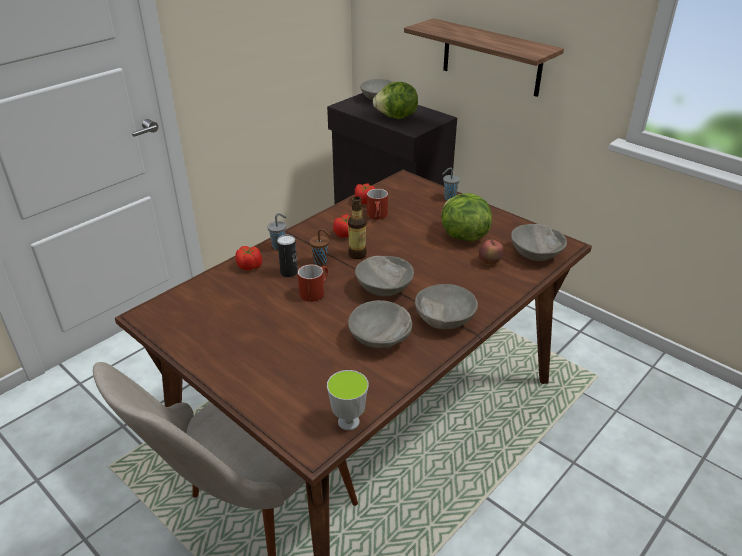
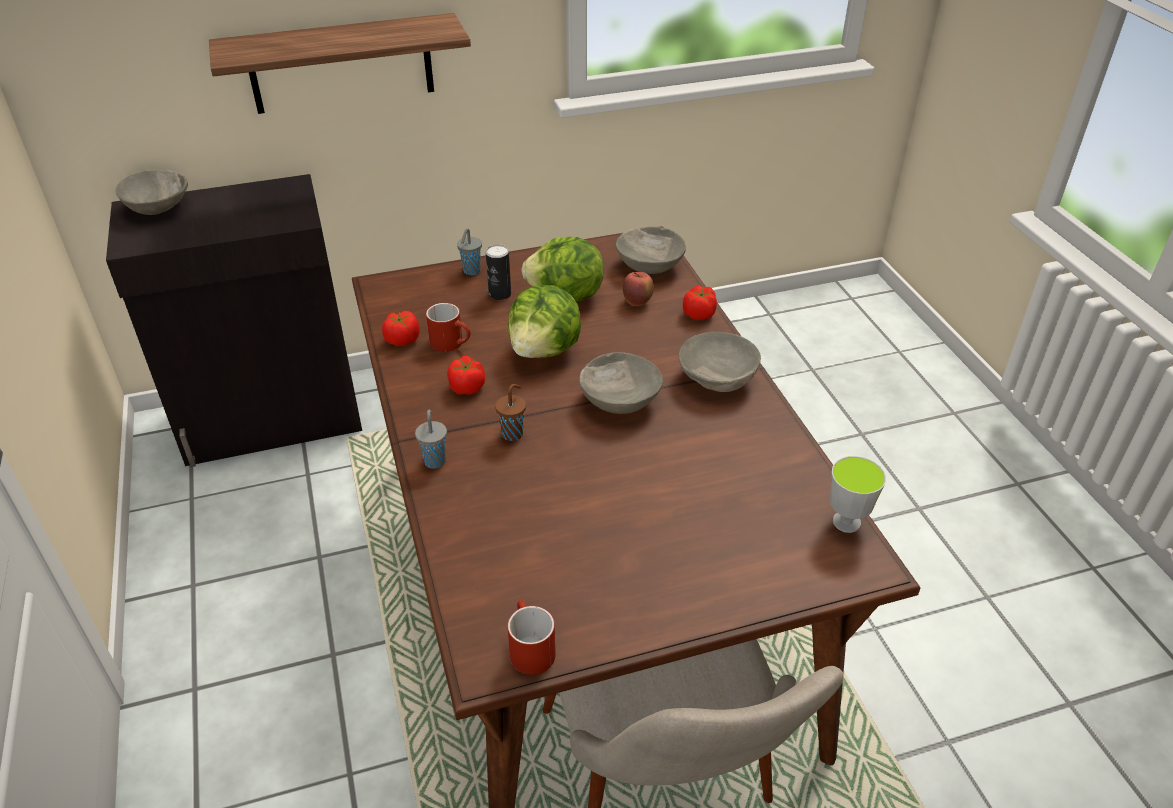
camera: 60 degrees left, 5 degrees up
tomato [236,246,262,271] -> tomato moved to [683,286,717,320]
can [277,235,298,277] -> can moved to [486,244,511,300]
red mug [298,264,328,302] -> red mug moved to [508,600,556,675]
bottle [348,196,367,259] -> none
grey bowl [348,300,412,348] -> none
lettuce [373,82,418,119] -> lettuce moved to [508,285,581,358]

